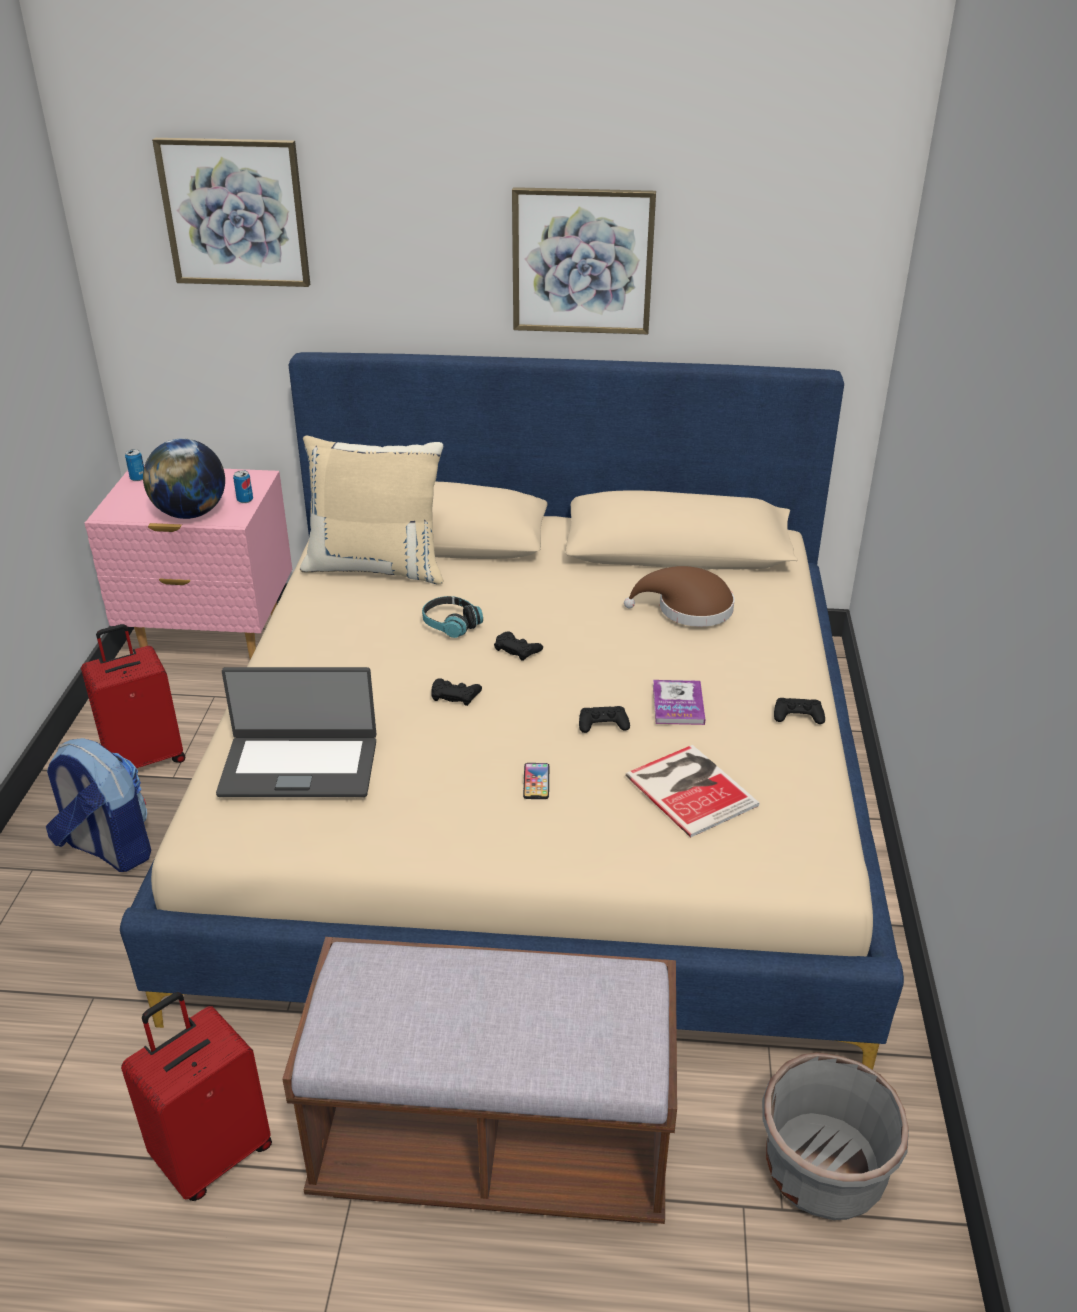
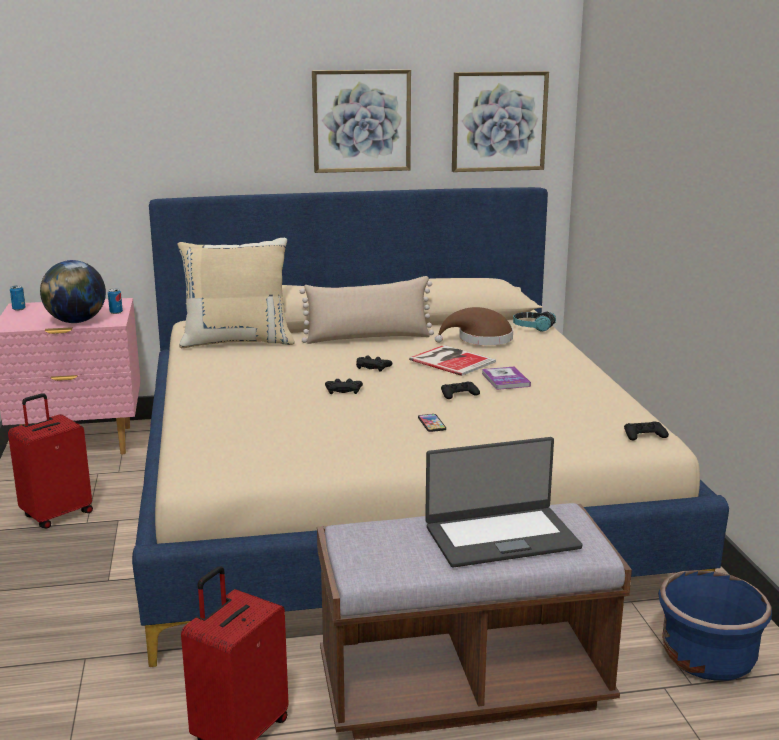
camera: 15 degrees left, 15 degrees down
backpack [46,738,151,872] -> none
picture [152,138,310,287] -> picture moved to [452,71,549,172]
laptop [216,667,376,797] -> laptop moved to [425,437,582,567]
headphones [422,596,483,638] -> headphones moved to [513,311,556,332]
book [625,745,759,838] -> book moved to [409,345,496,376]
grey planter [762,1052,909,1220] -> blue planter [658,570,772,681]
black game controller [774,698,825,724] -> black game controller moved to [624,421,669,441]
none -> beige pillow [300,276,434,344]

